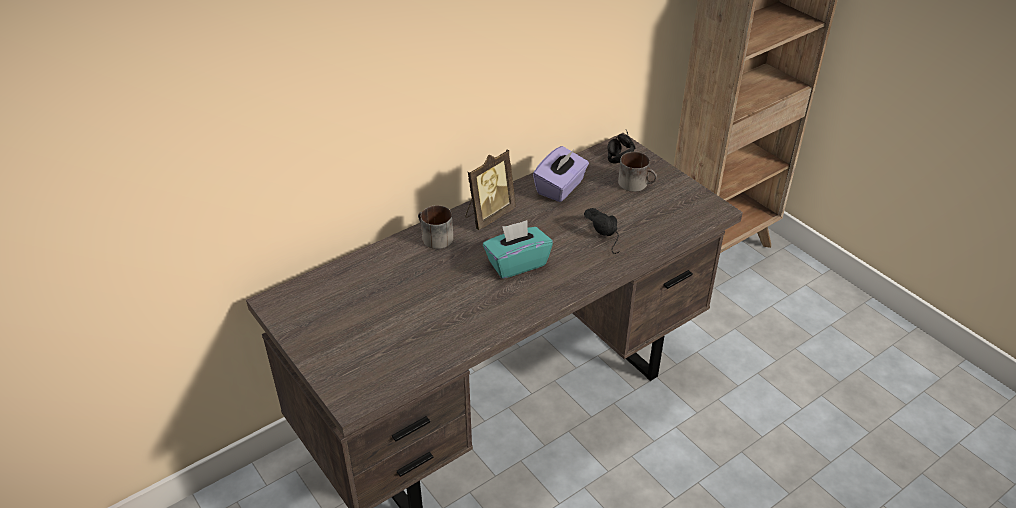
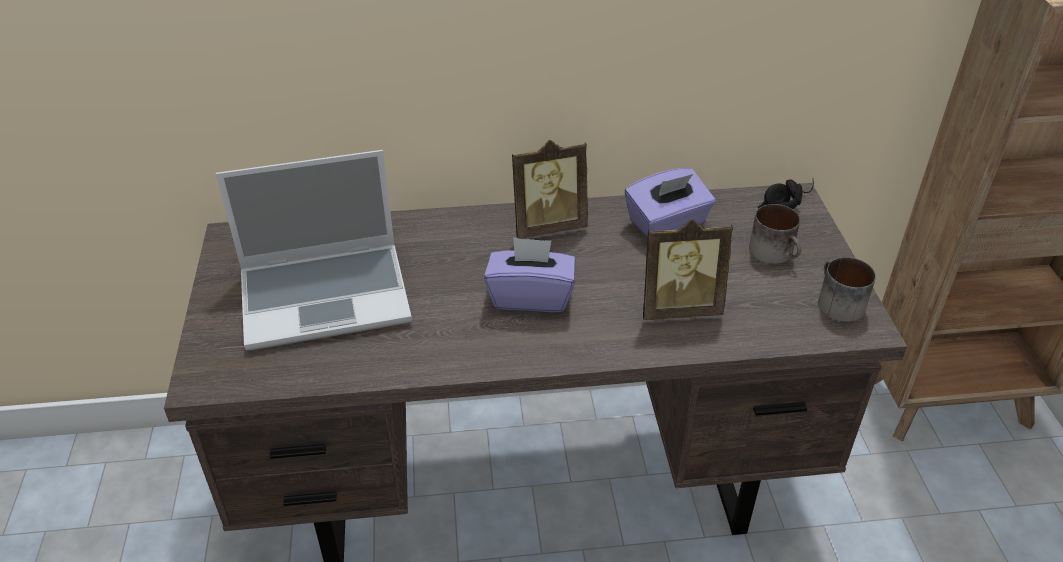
camera: 30 degrees right, 0 degrees up
mug [418,205,453,249] -> mug moved to [818,257,876,322]
turquoise tissue box [483,220,553,279] -> purple tissue box [484,237,576,312]
black headphones [584,208,620,254] -> picture frame [643,219,733,320]
none -> laptop [216,150,412,350]

